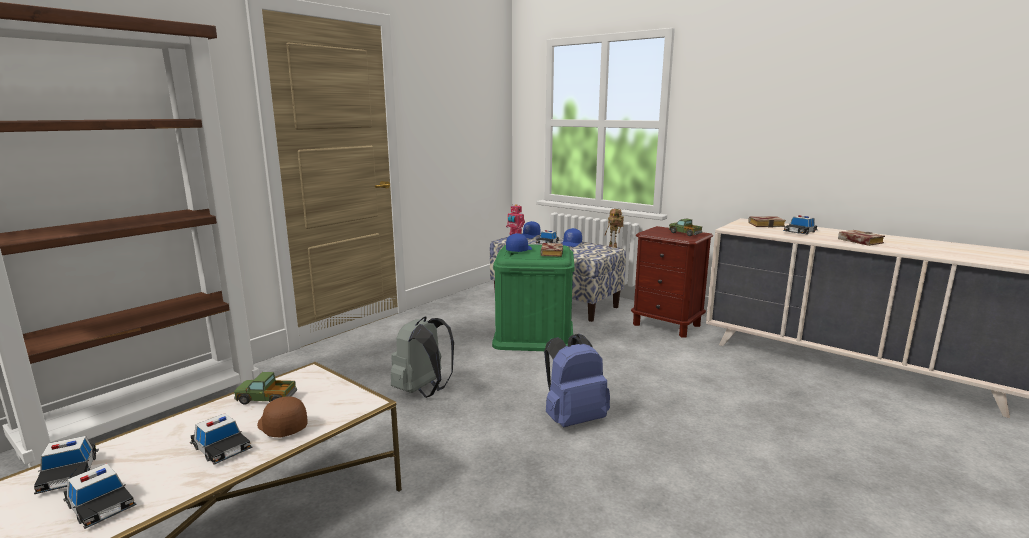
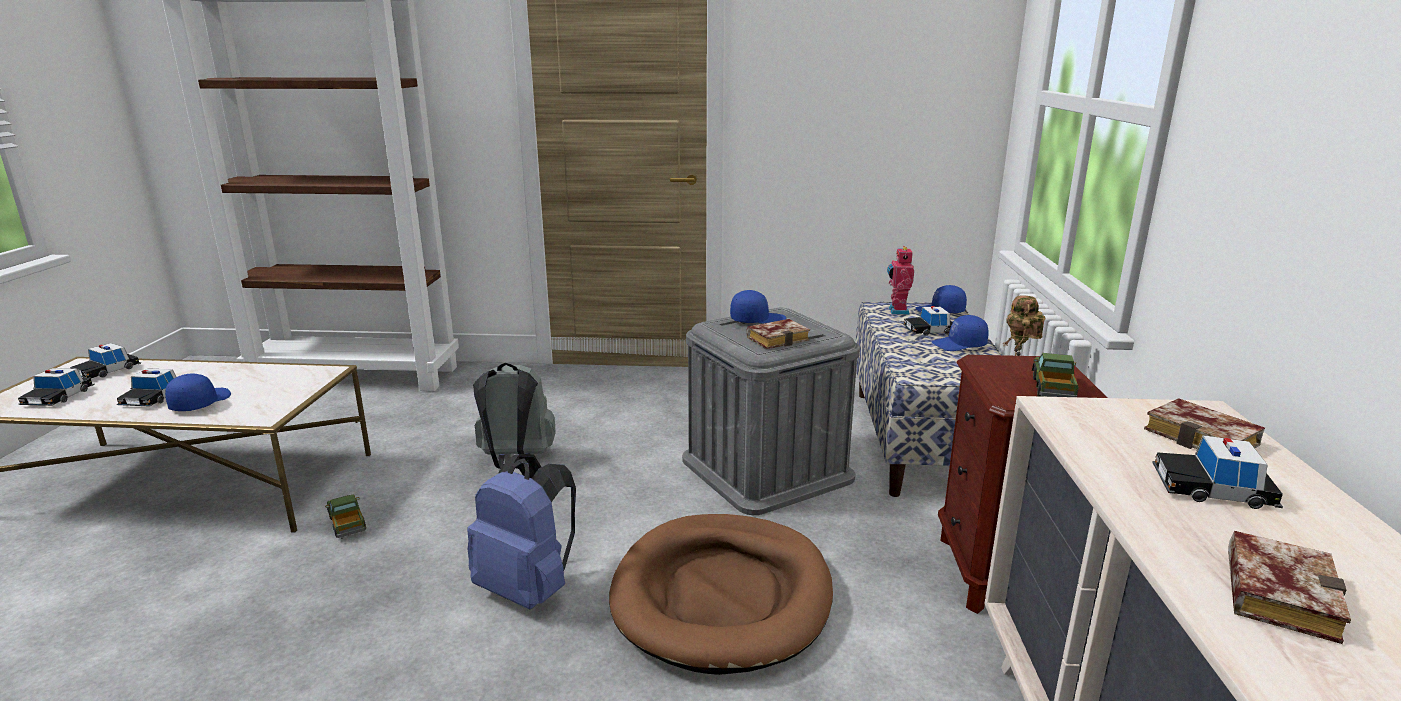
camera: 55 degrees right, 5 degrees up
toy truck [234,372,297,405] -> toy truck moved to [325,494,366,539]
brown cap [257,396,308,437] -> blue cap [165,374,231,411]
green storage box [492,245,574,351] -> grey storage box [682,308,860,515]
none -> brown dog bed [609,514,833,675]

